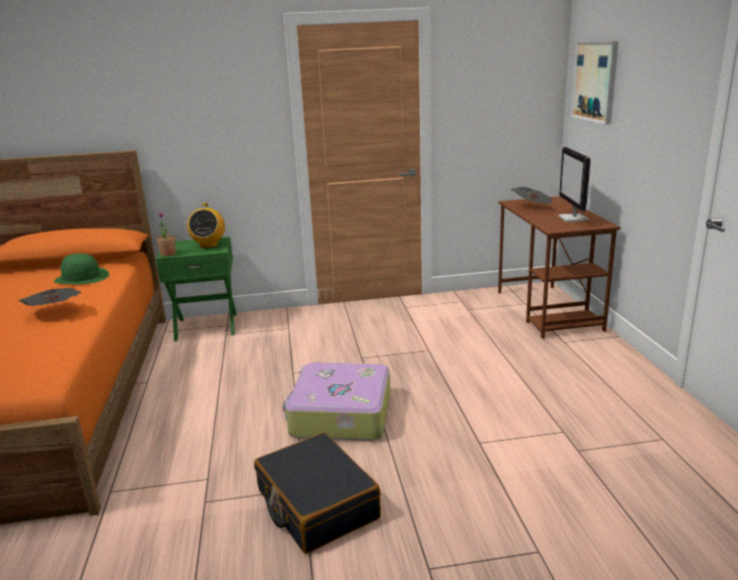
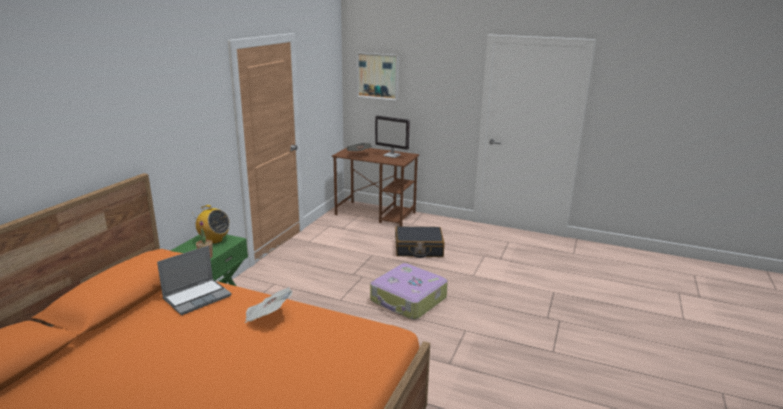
camera: 60 degrees left, 0 degrees up
green hat [54,253,109,284] -> laptop [157,245,232,315]
black suitcase [254,432,381,554] -> black suitcase moved to [395,226,445,258]

